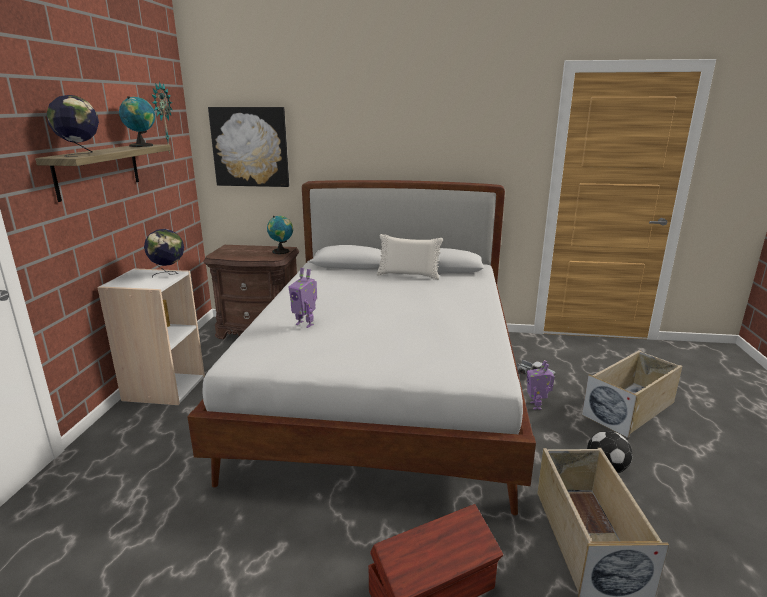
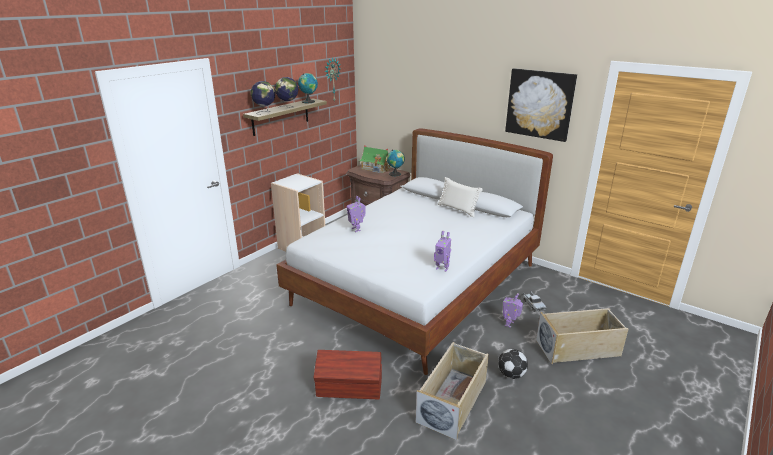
camera: 30 degrees right, 5 degrees up
globe [144,229,184,278] -> globe moved to [275,77,299,108]
picture [208,107,289,187] -> picture moved to [505,68,577,142]
none -> toy house [359,145,391,173]
none -> toy robot [434,231,451,272]

